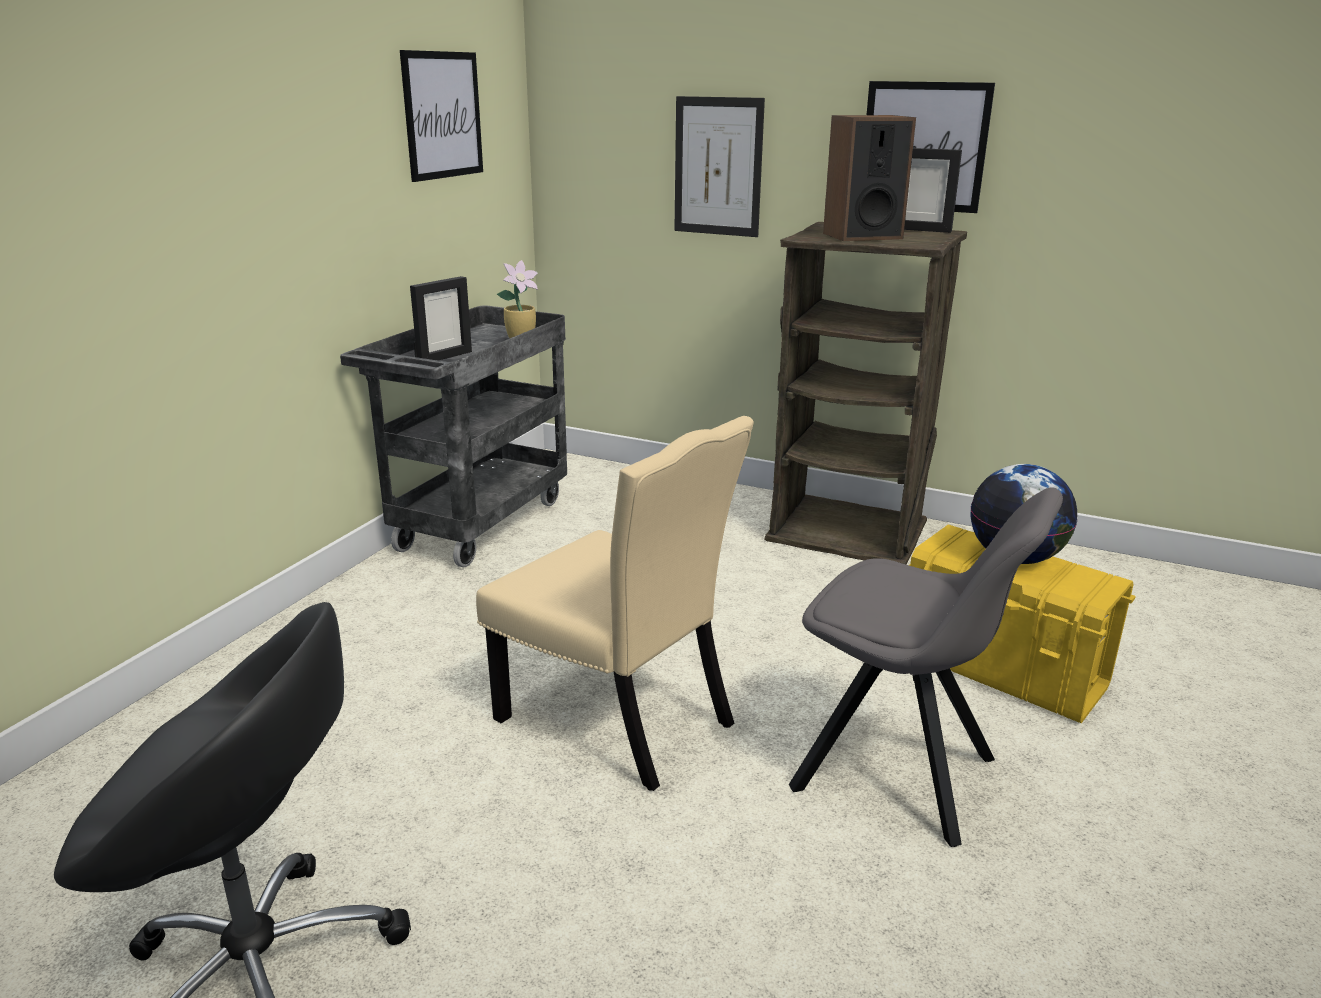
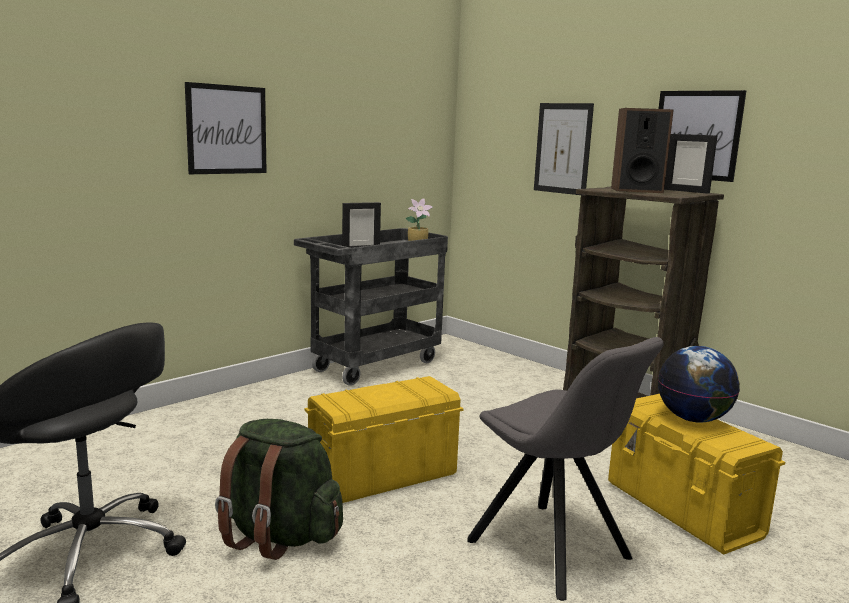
camera: 20 degrees right, 10 degrees down
picture [400,50,483,182] -> picture moved to [185,82,267,174]
beige chair [476,416,754,791] -> yellow storage box [305,376,464,503]
none -> green backpack [215,419,343,560]

